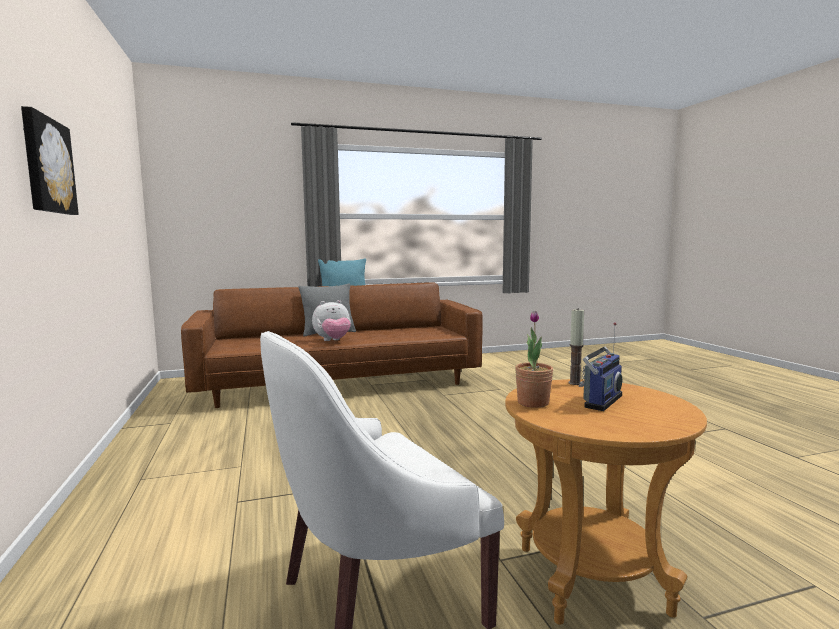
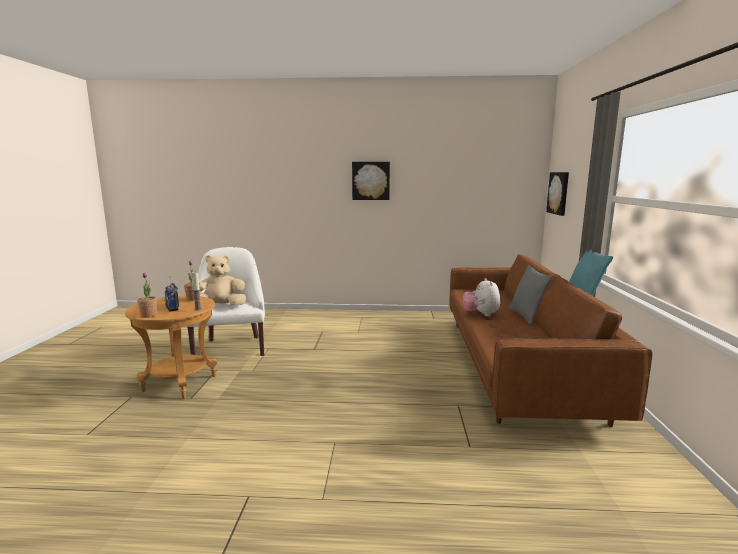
camera: 110 degrees right, 5 degrees up
none -> potted plant [137,273,157,318]
none -> beige plush toy [199,255,246,306]
none -> picture [546,172,569,216]

